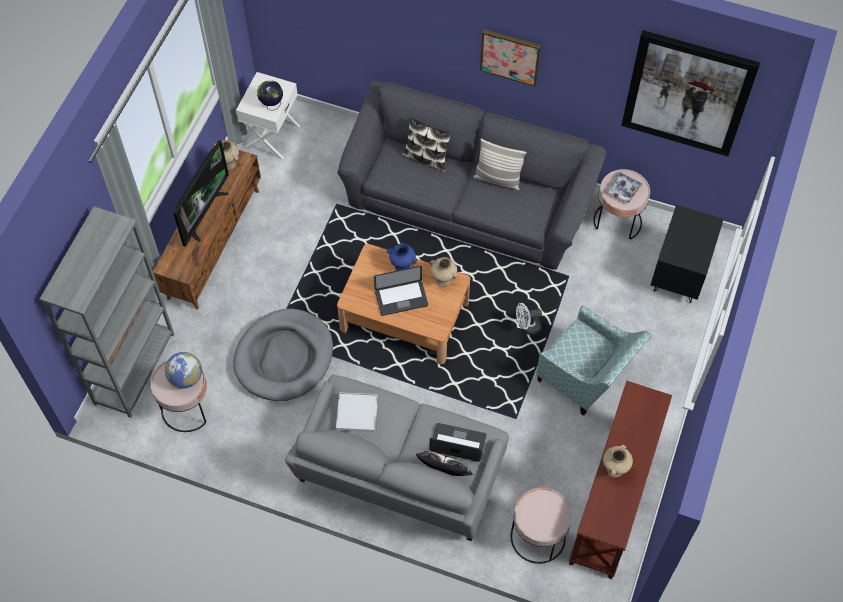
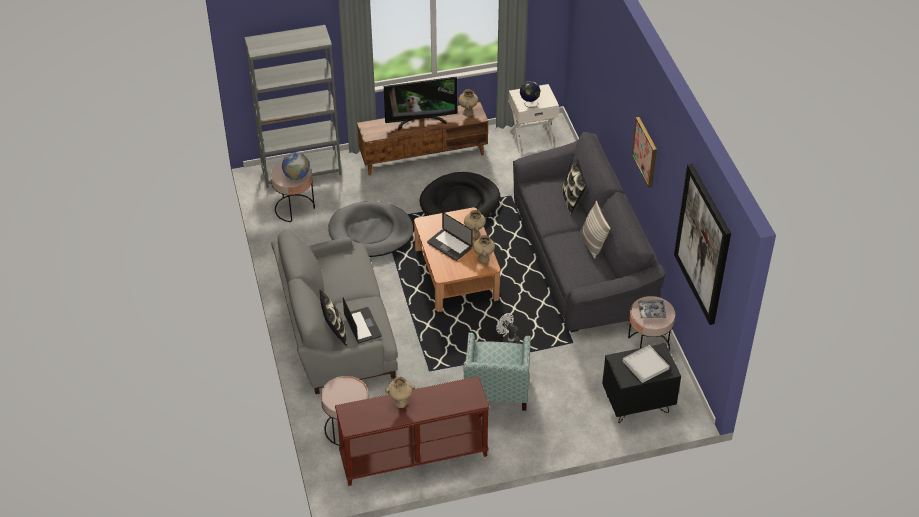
camera: 55 degrees right, 15 degrees down
white tray [336,392,378,432] -> white tray moved to [623,345,670,383]
blue vase [387,243,417,271] -> beige vase [464,210,486,238]
none -> black dog bed [420,172,500,220]

